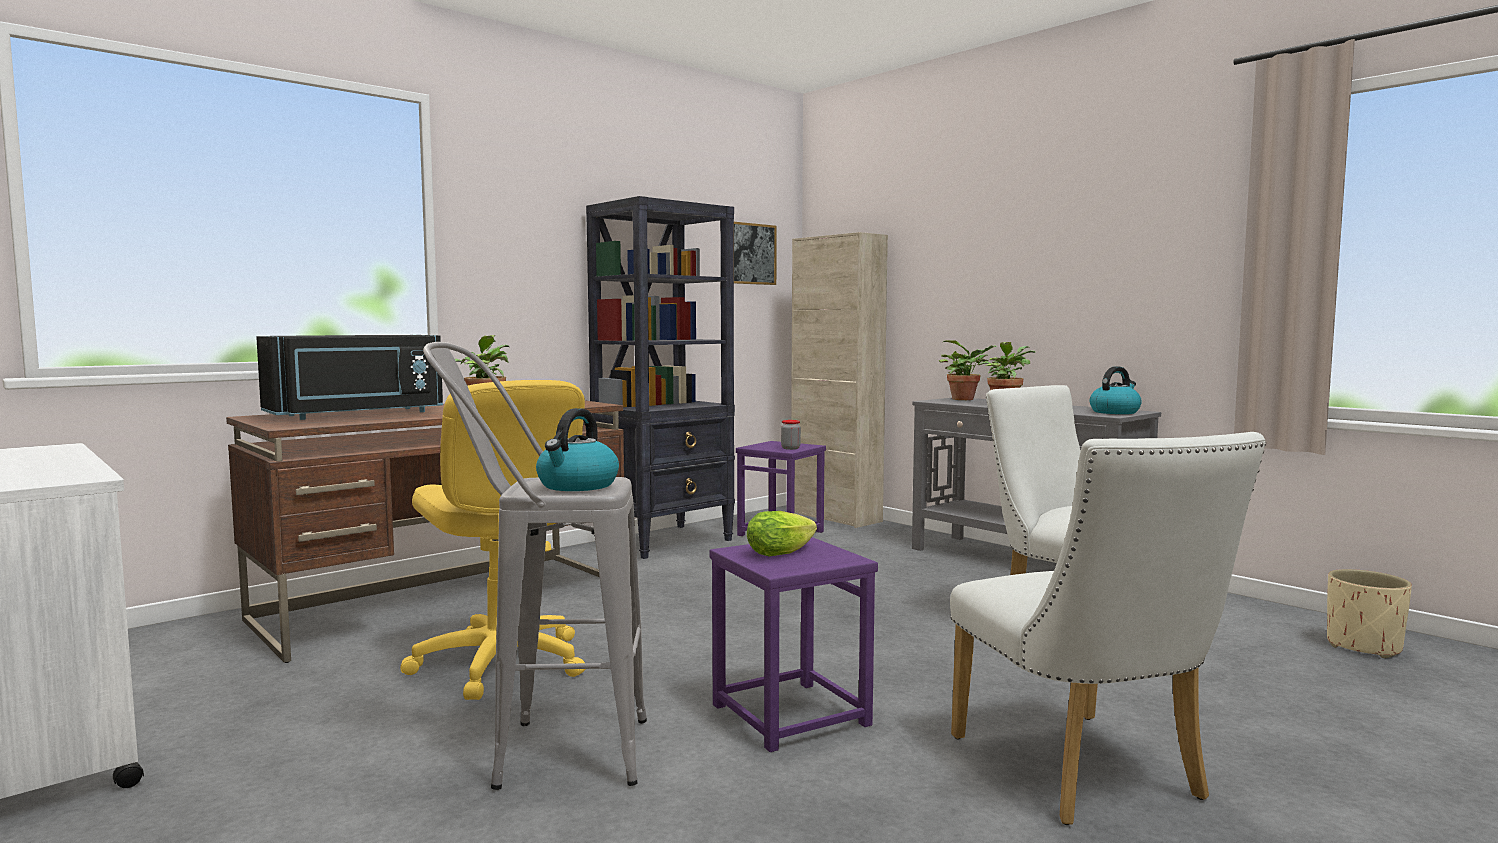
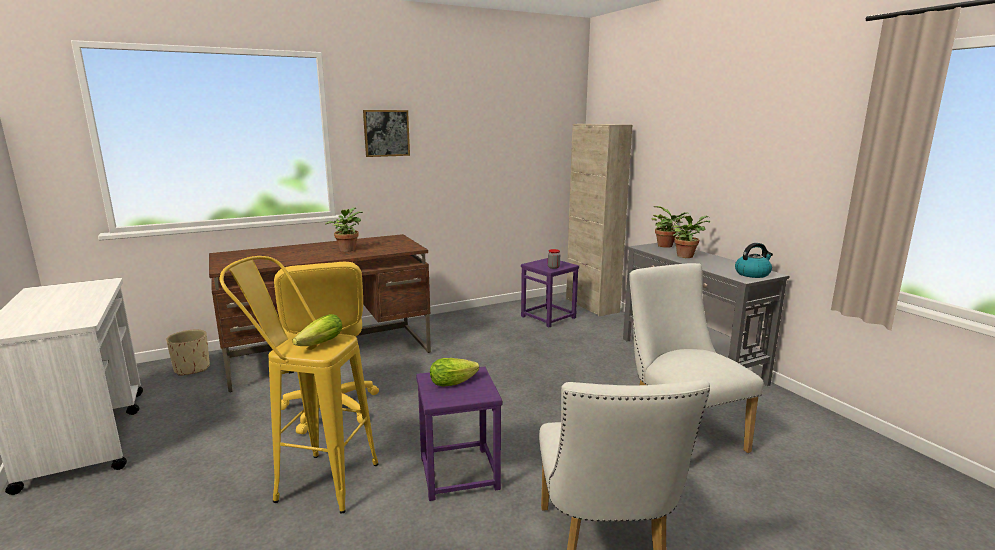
camera: 15 degrees right, 10 degrees up
black microwave [256,335,443,420] -> none
grey stool [423,342,647,790] -> yellow stool [219,256,379,514]
kettle [536,408,619,491] -> lettuce [293,314,342,346]
black bookcase [586,196,735,559] -> none
picture [734,222,777,285] -> picture moved to [363,110,410,157]
beige planter [1327,569,1412,658] -> beige planter moved to [166,330,210,376]

